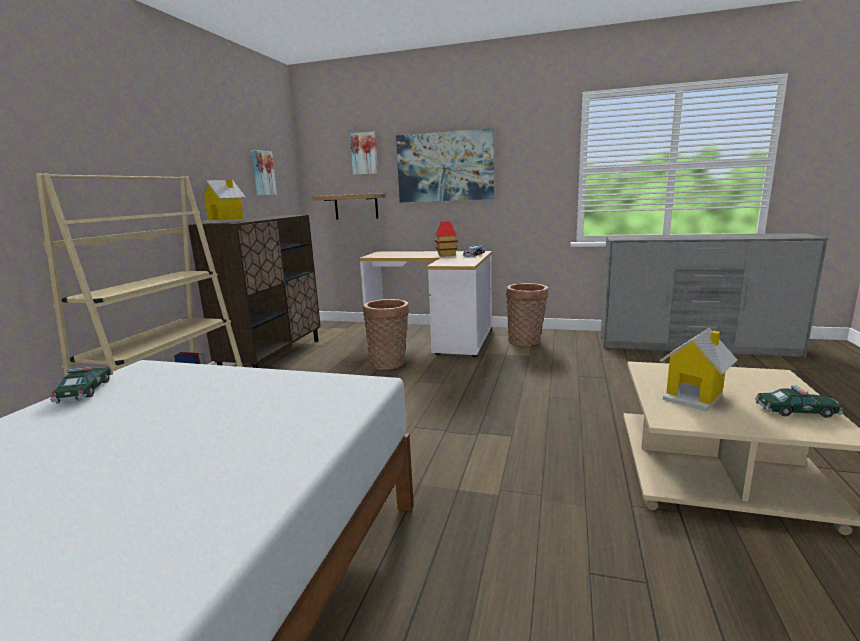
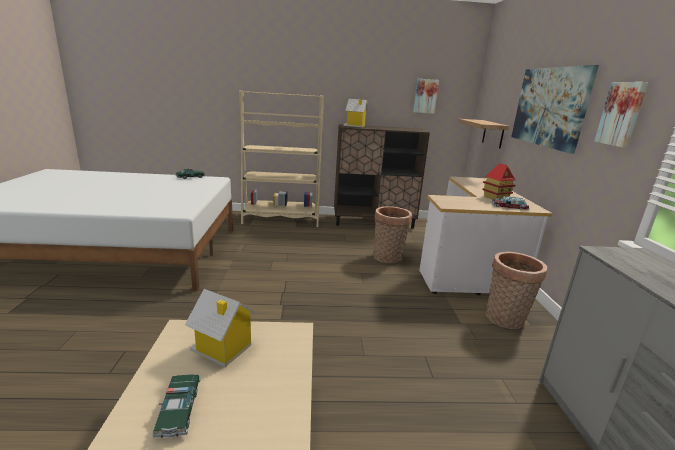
camera: 70 degrees right, 5 degrees up
picture [350,132,378,175] -> picture moved to [594,82,649,148]

